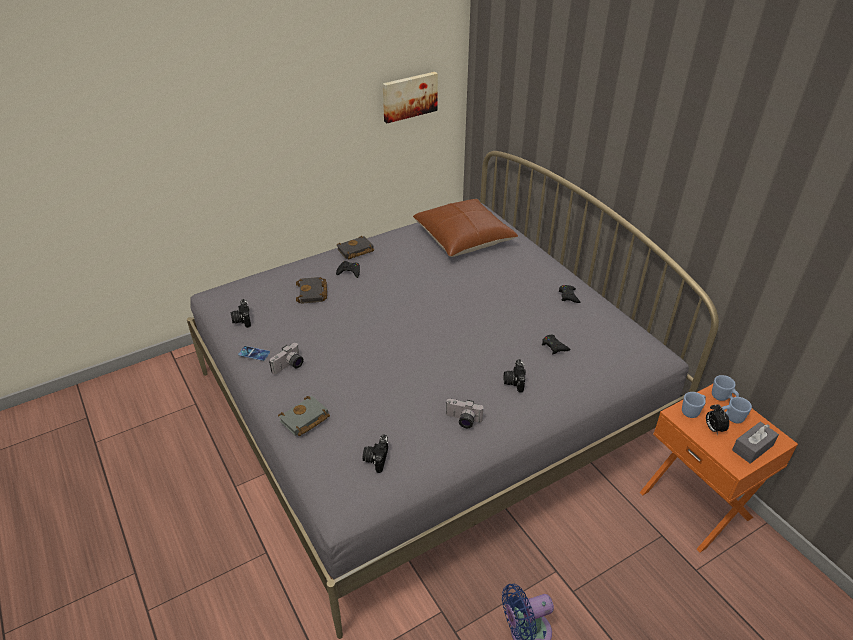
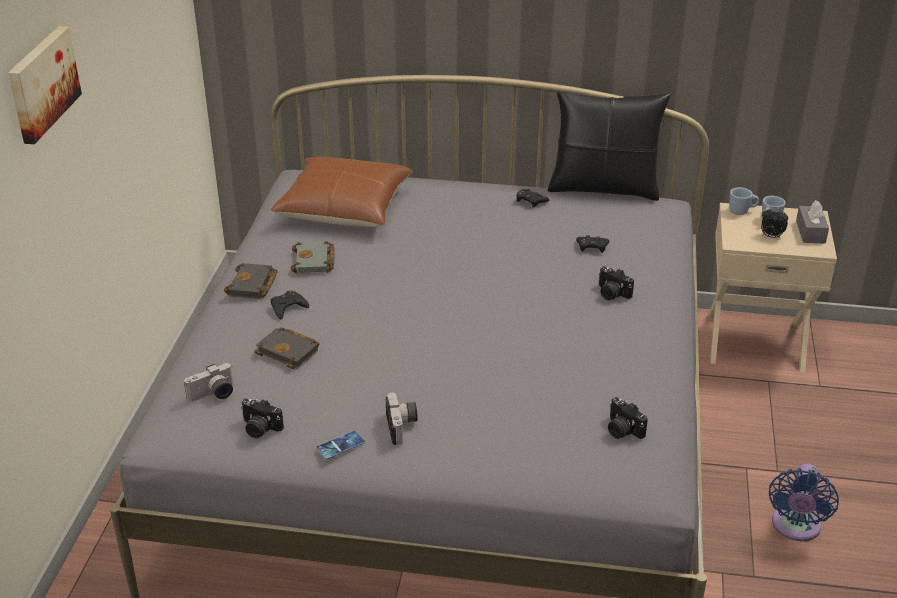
camera: 50 degrees left, 5 degrees down
grey book [278,396,330,436] -> grey book moved to [291,241,334,274]
picture [383,72,438,123] -> picture moved to [8,26,82,144]
camera [446,399,483,428] -> camera moved to [184,363,233,402]
orange nightstand [640,384,798,553] -> beige nightstand [709,203,837,372]
blue mug [682,392,706,418] -> none
none -> black pillow [548,93,670,201]

